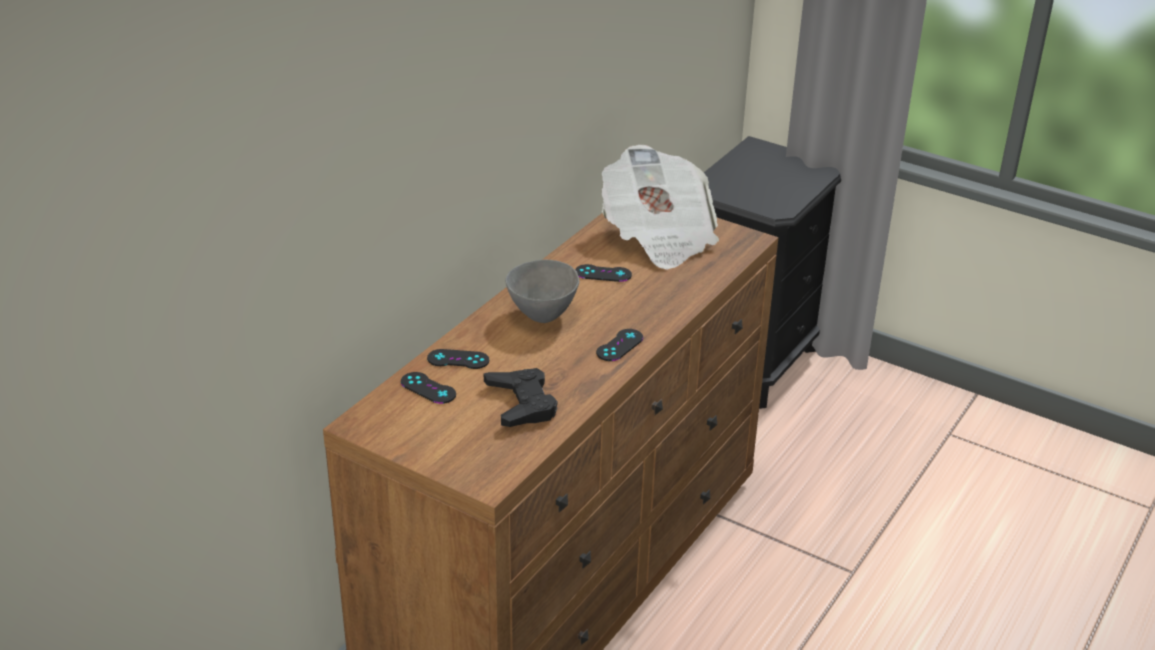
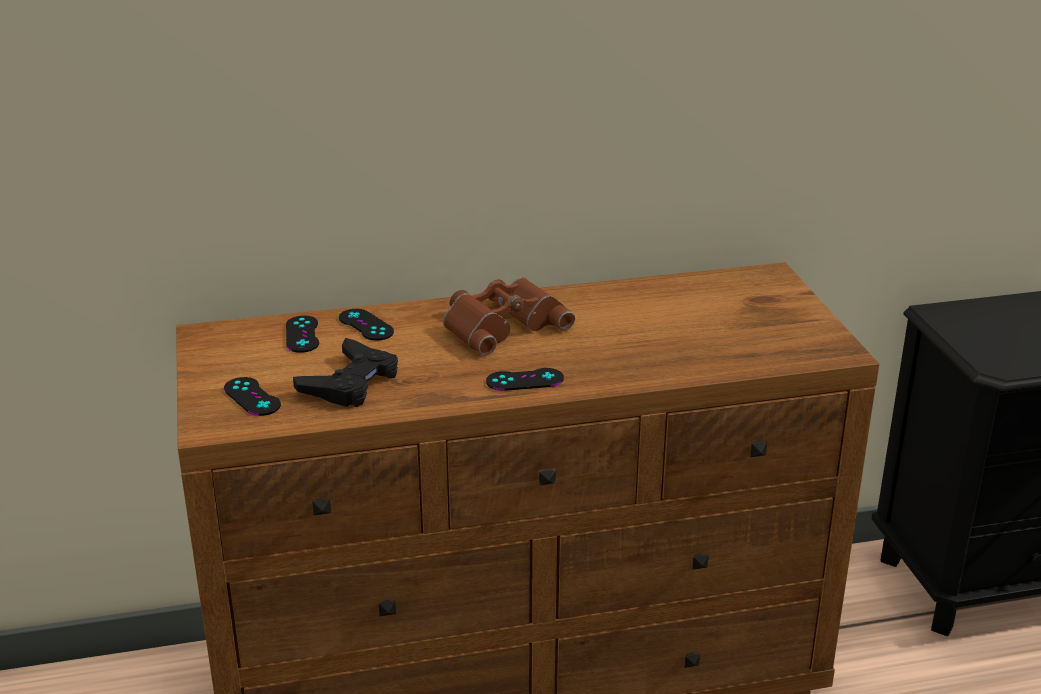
camera: 45 degrees right, 5 degrees down
grey bowl [505,260,579,323] -> brown binoculars [443,277,575,355]
black game controller [575,264,632,282] -> black game controller moved to [224,377,281,416]
newspaper [602,145,719,270] -> none

